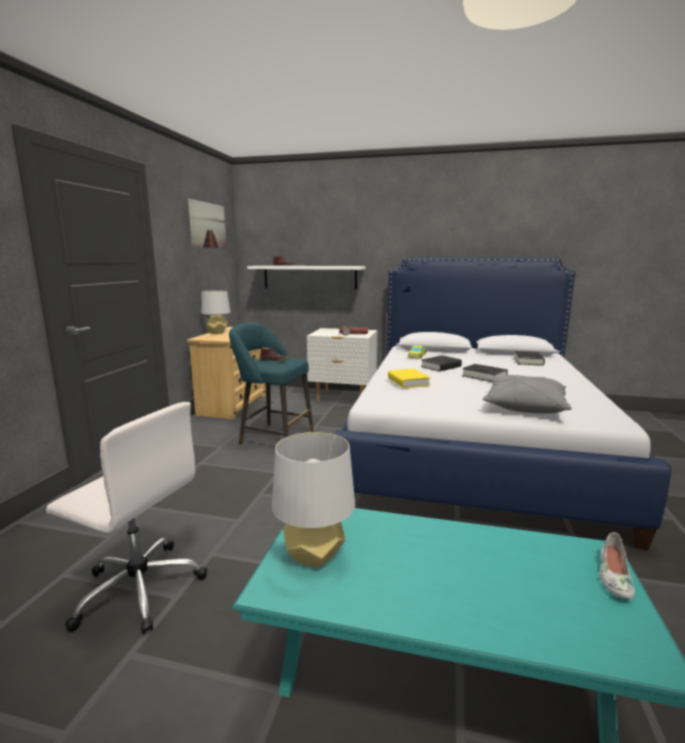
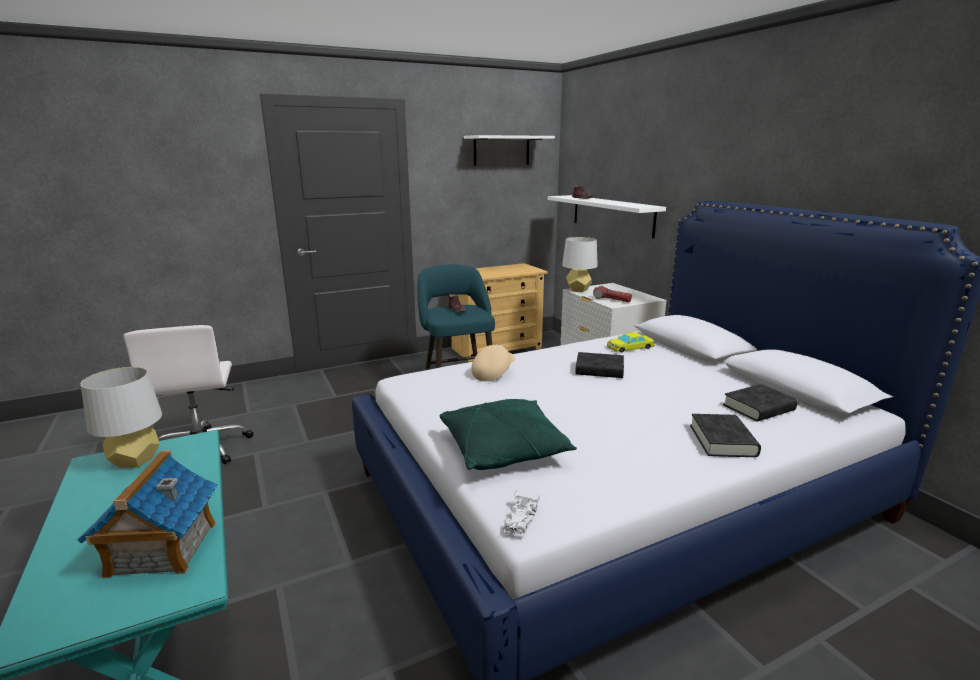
camera: 50 degrees right, 5 degrees up
picture [188,199,226,248] -> white shelf [464,135,555,166]
grey table lamp [201,290,231,334] -> grey table lamp moved to [562,237,598,292]
yellow book [388,369,431,388] -> beige cap [471,344,515,381]
black book [462,364,508,382] -> black book moved to [690,414,761,457]
grey pillow [483,375,572,414] -> green pillow [440,399,577,470]
white shoe [600,532,635,600] -> none
none -> toy house [77,450,218,578]
none -> white toy car [503,491,540,536]

